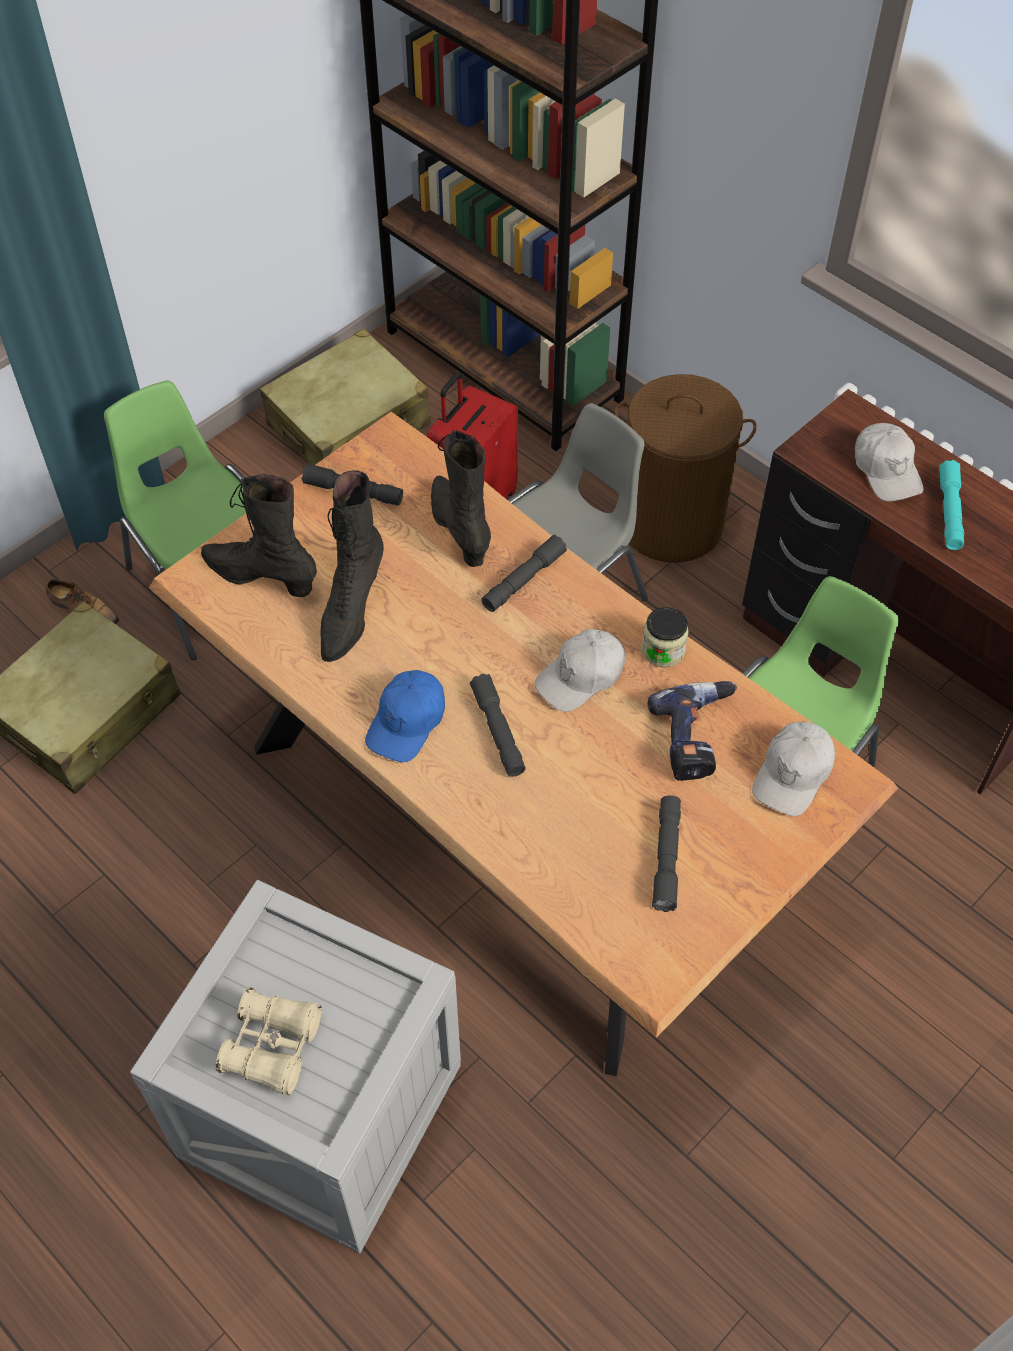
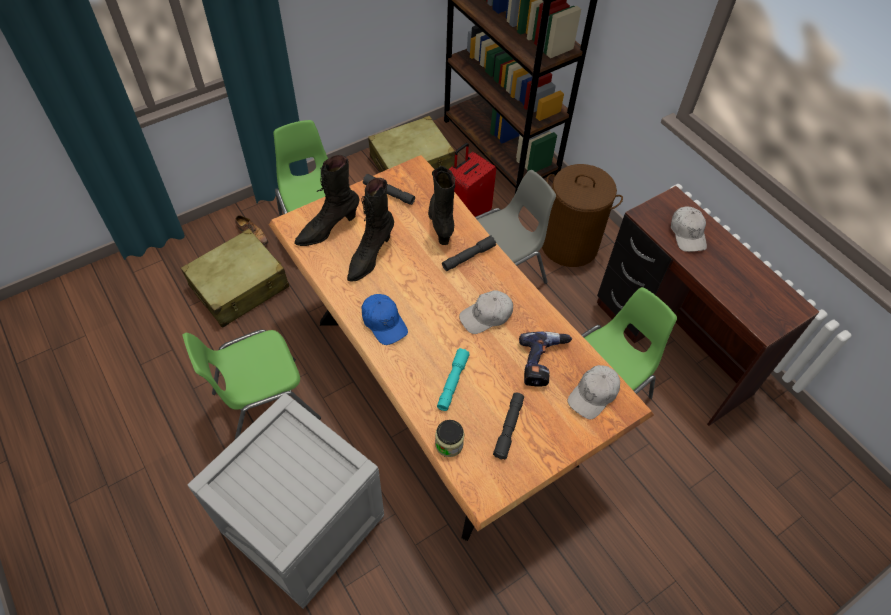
camera: 10 degrees right, 0 degrees up
black boot [201,474,317,597] -> black boot turned 75 degrees counterclockwise [294,155,360,246]
beige binoculars [216,988,322,1095] -> none
blue cap [365,670,445,762] -> blue cap turned 75 degrees counterclockwise [361,294,408,345]
grey flashlight [470,674,526,777] -> none
jar [642,607,689,667] -> jar moved to [435,420,464,457]
turquoise flashlight [939,460,964,550] -> turquoise flashlight moved to [437,348,470,411]
none -> green chair [183,330,321,439]

